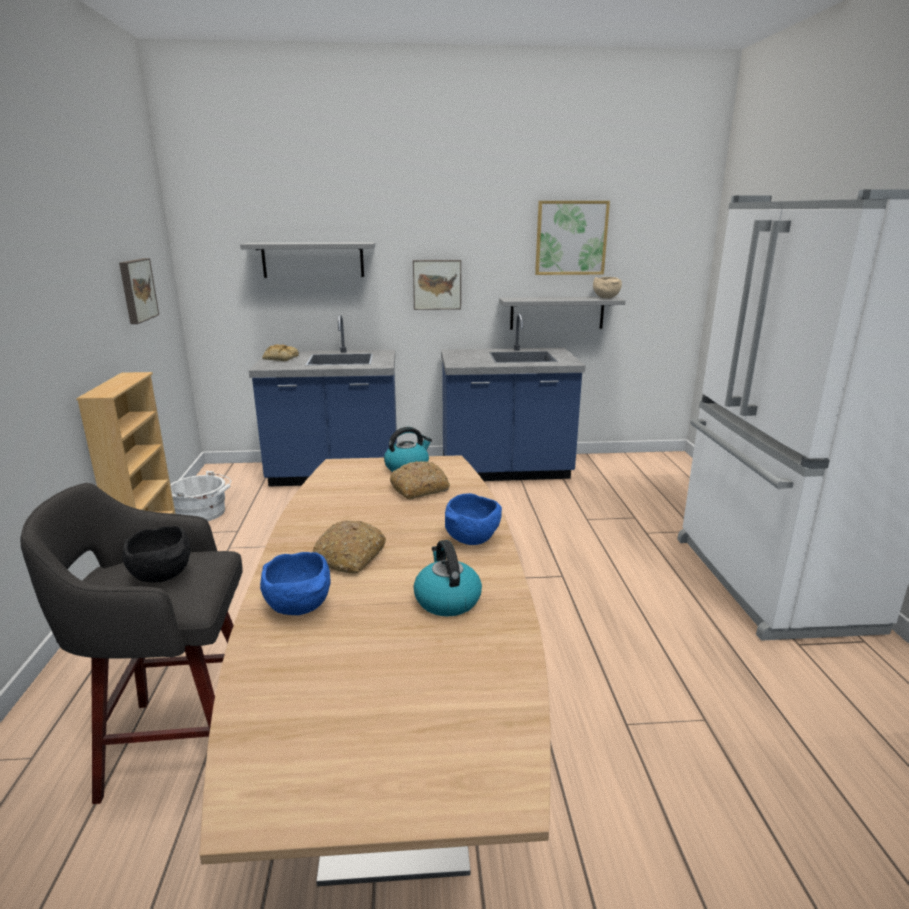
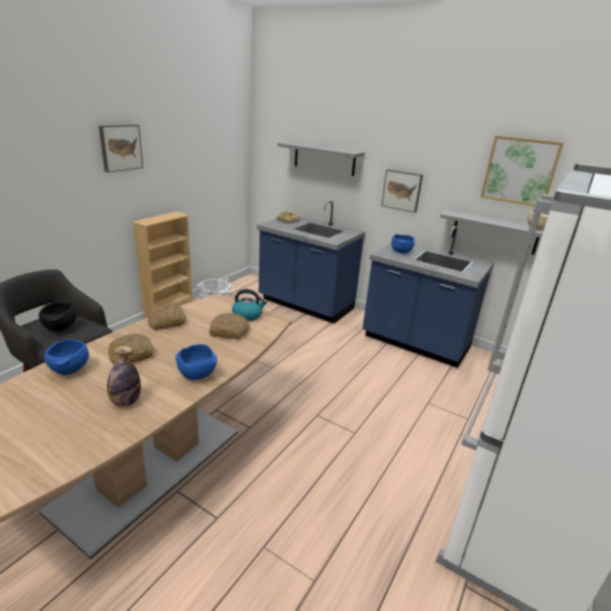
camera: 35 degrees right, 5 degrees up
picture [119,258,159,324] -> picture moved to [99,125,143,172]
kettle [414,540,482,616] -> bottle [107,346,141,407]
none -> bread [148,303,186,330]
none -> blue bowl [391,234,415,253]

